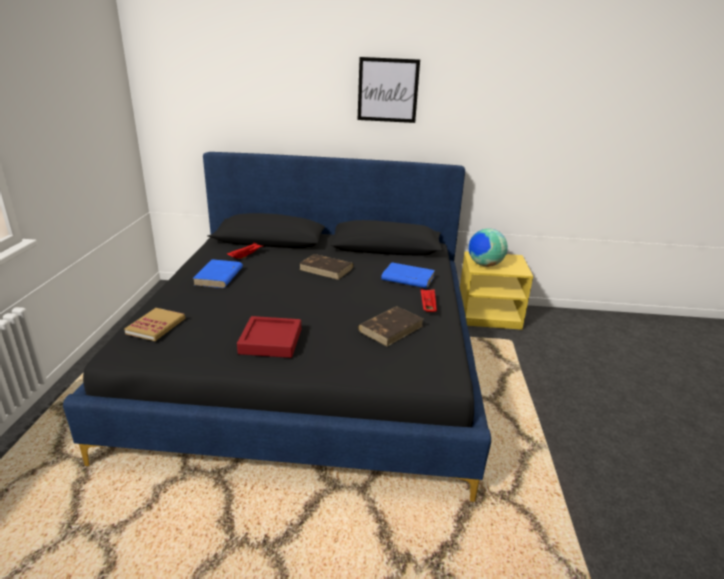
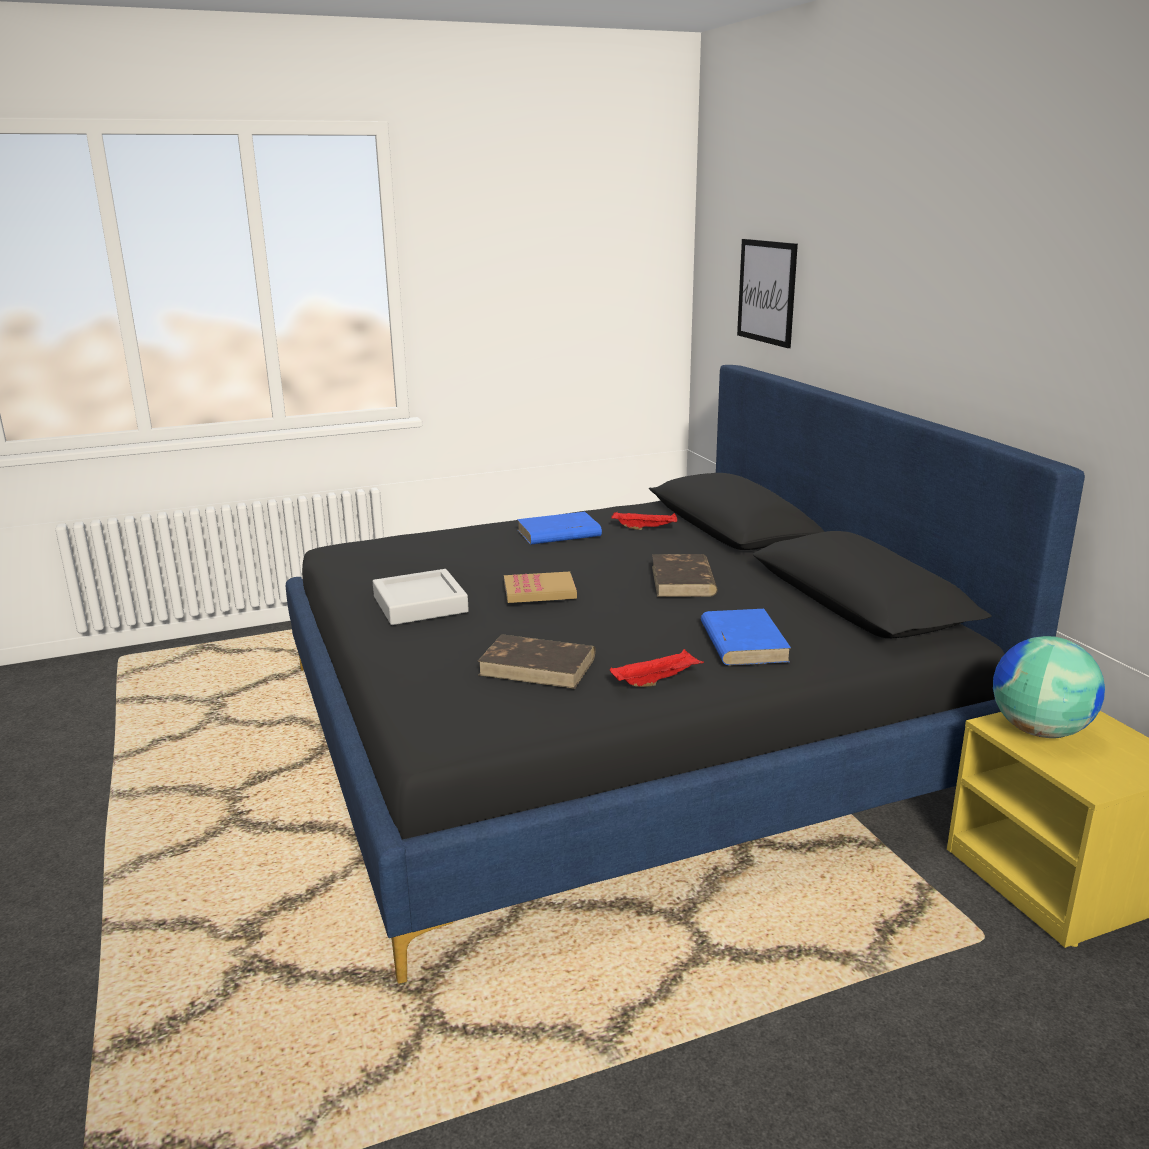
camera: 65 degrees right, 5 degrees down
book [124,308,185,341] -> book moved to [504,571,577,603]
red tray [237,316,301,358] -> grey tray [373,569,469,625]
picture [358,57,420,123] -> picture moved to [737,239,798,348]

